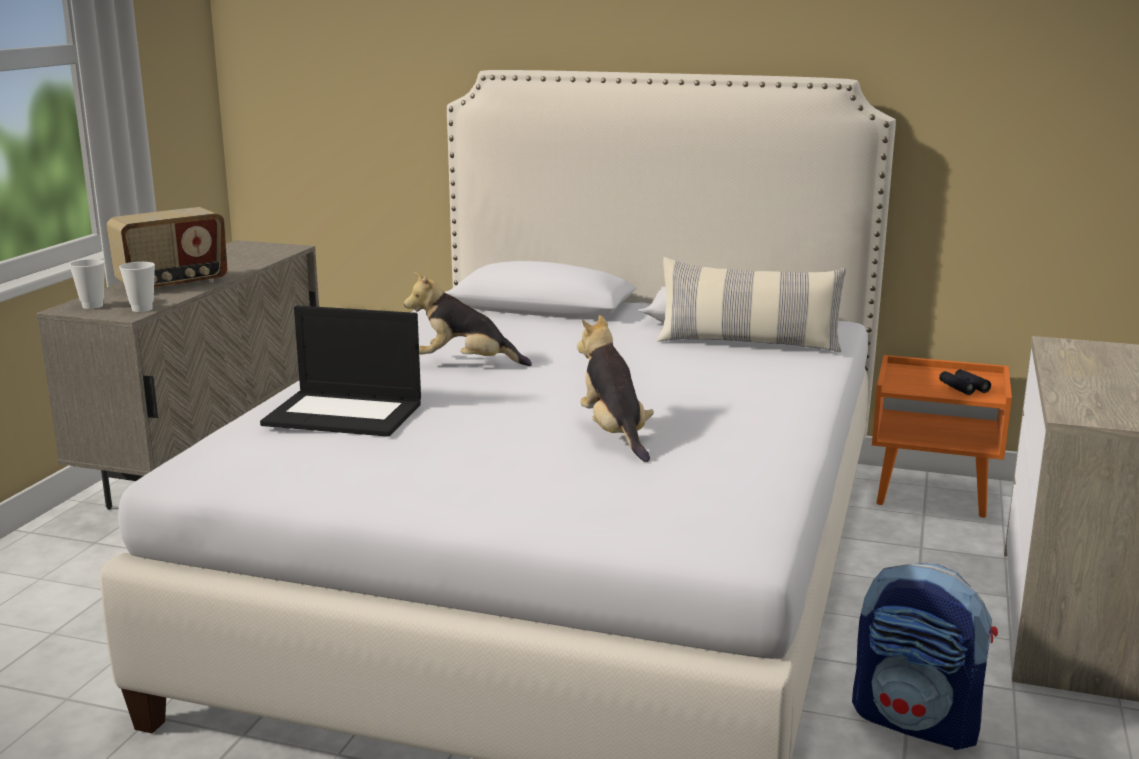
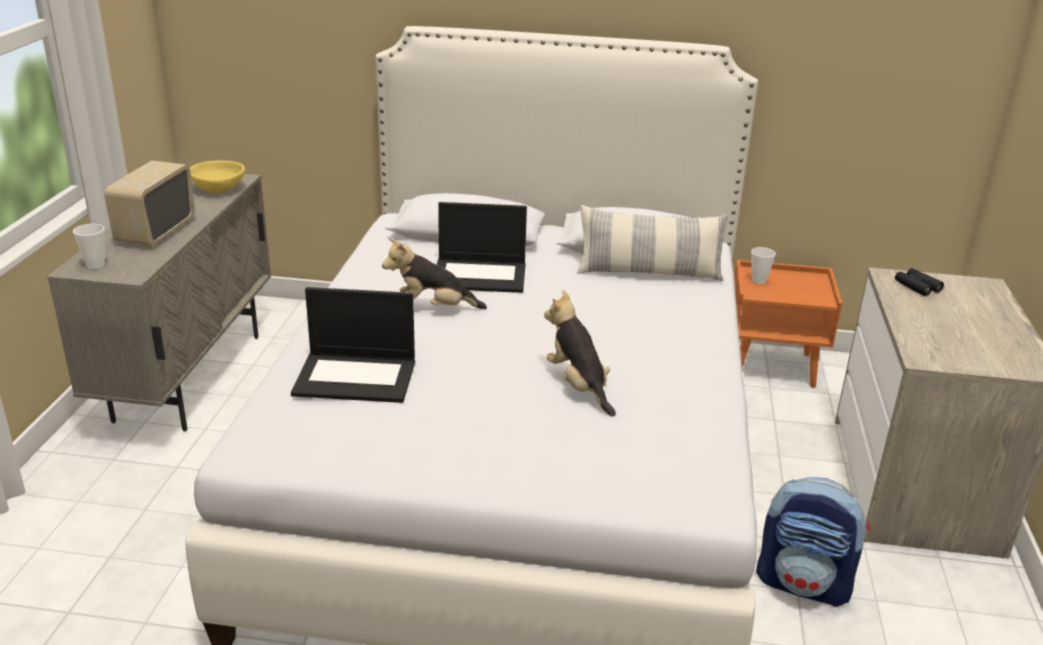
camera: 10 degrees left, 10 degrees up
radio [106,207,228,287] -> radio turned 150 degrees clockwise [104,160,195,246]
cup [119,262,155,312] -> cup moved to [751,247,776,284]
black binoculars [939,369,991,395] -> black binoculars moved to [895,268,944,296]
none -> yellow bowl [190,161,245,193]
none -> laptop [437,202,527,293]

